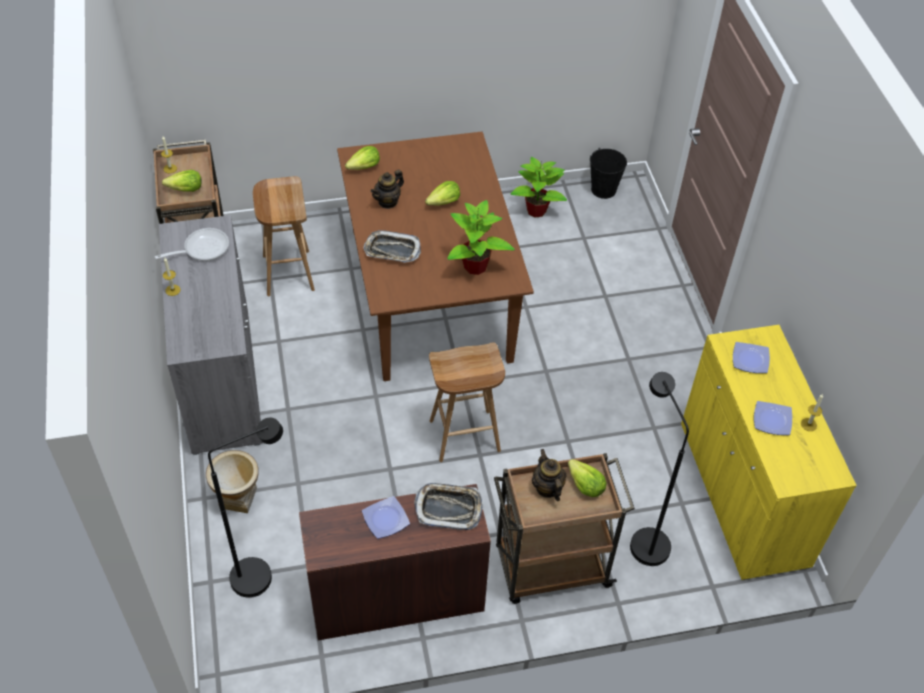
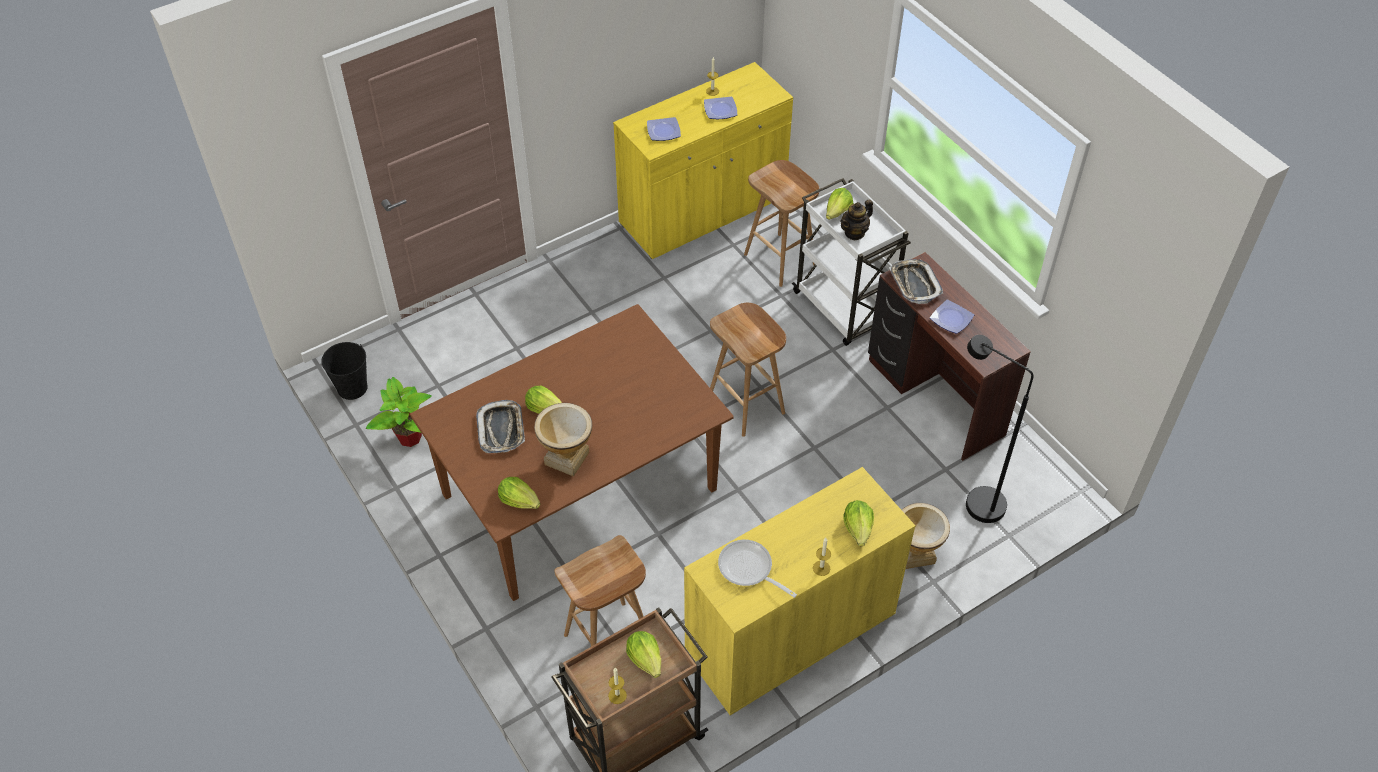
camera: 110 degrees left, 0 degrees up
grey cabinet [159,215,263,455] -> yellow cabinet [684,467,915,716]
tray [363,230,421,263] -> tray moved to [476,400,525,453]
teapot [371,170,404,209] -> vase [534,403,593,477]
potted plant [447,200,515,275] -> none
brown cart [494,453,635,604] -> white cart [792,178,911,346]
black floor lamp [630,372,689,566] -> brown stool [744,160,820,287]
none -> lettuce [843,500,874,546]

